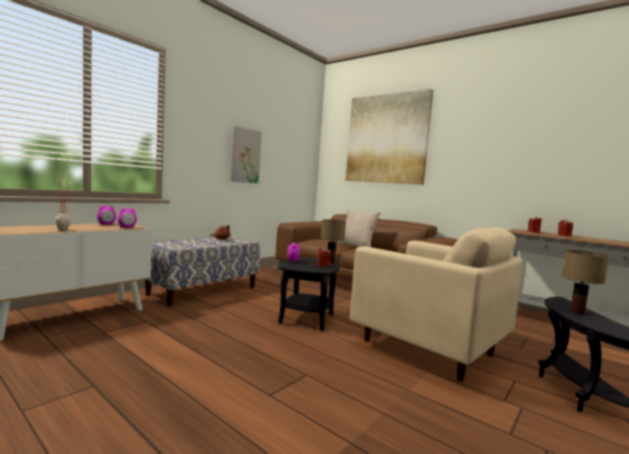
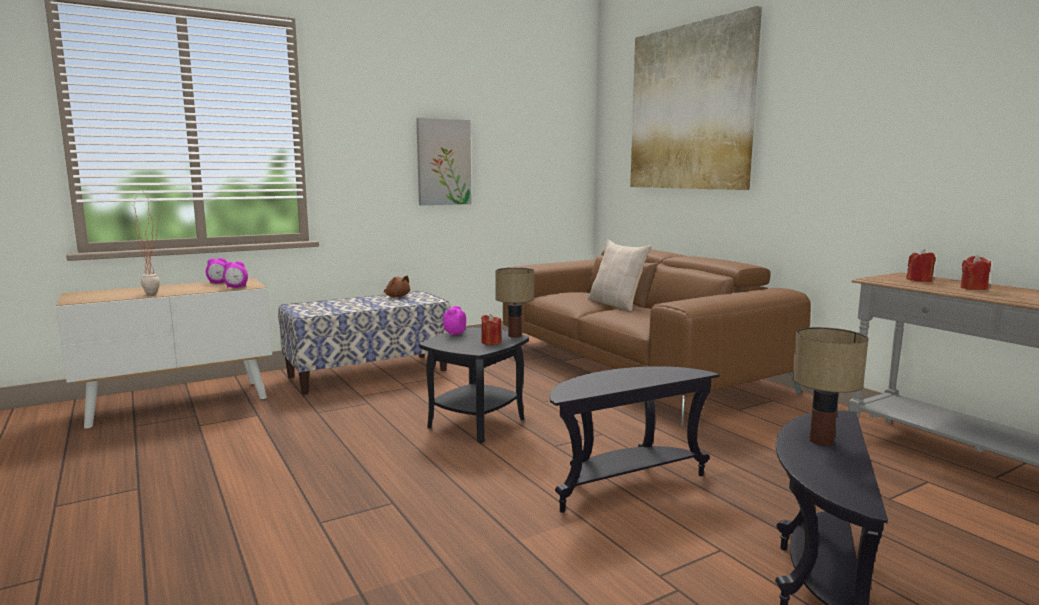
camera: 20 degrees right, 5 degrees up
beige armchair [350,227,523,382] -> black side table [550,366,720,513]

